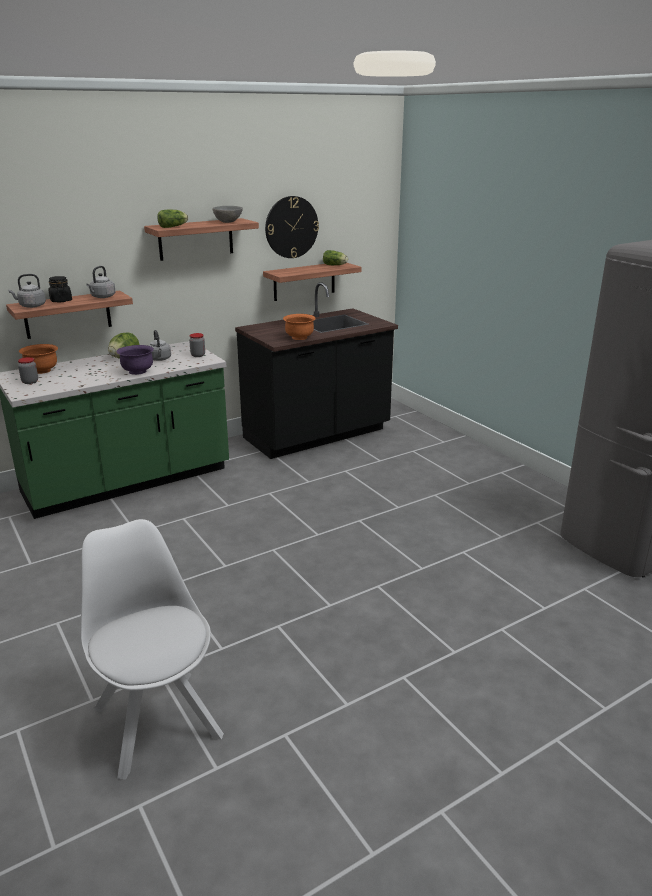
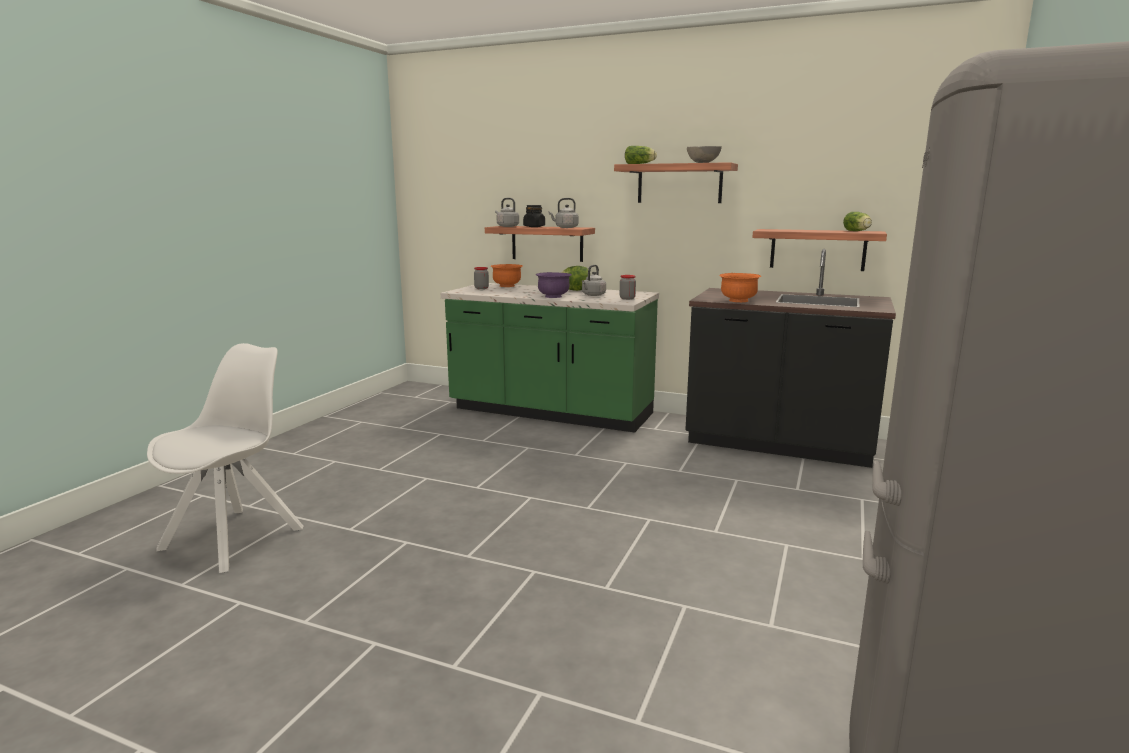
camera: 55 degrees right, 10 degrees down
wall clock [265,196,319,258] -> none

